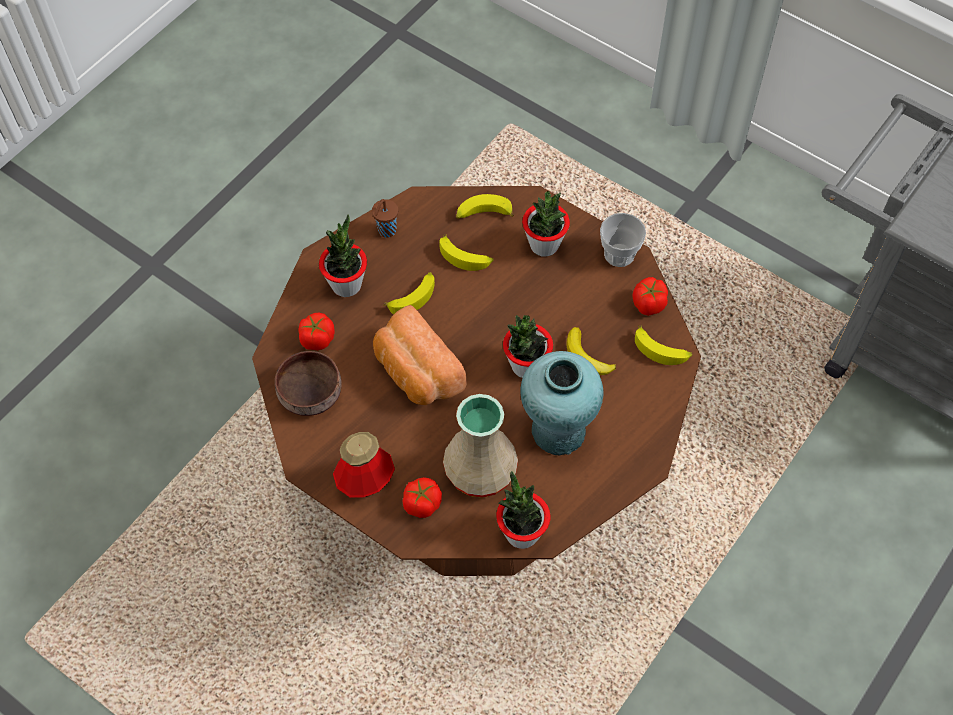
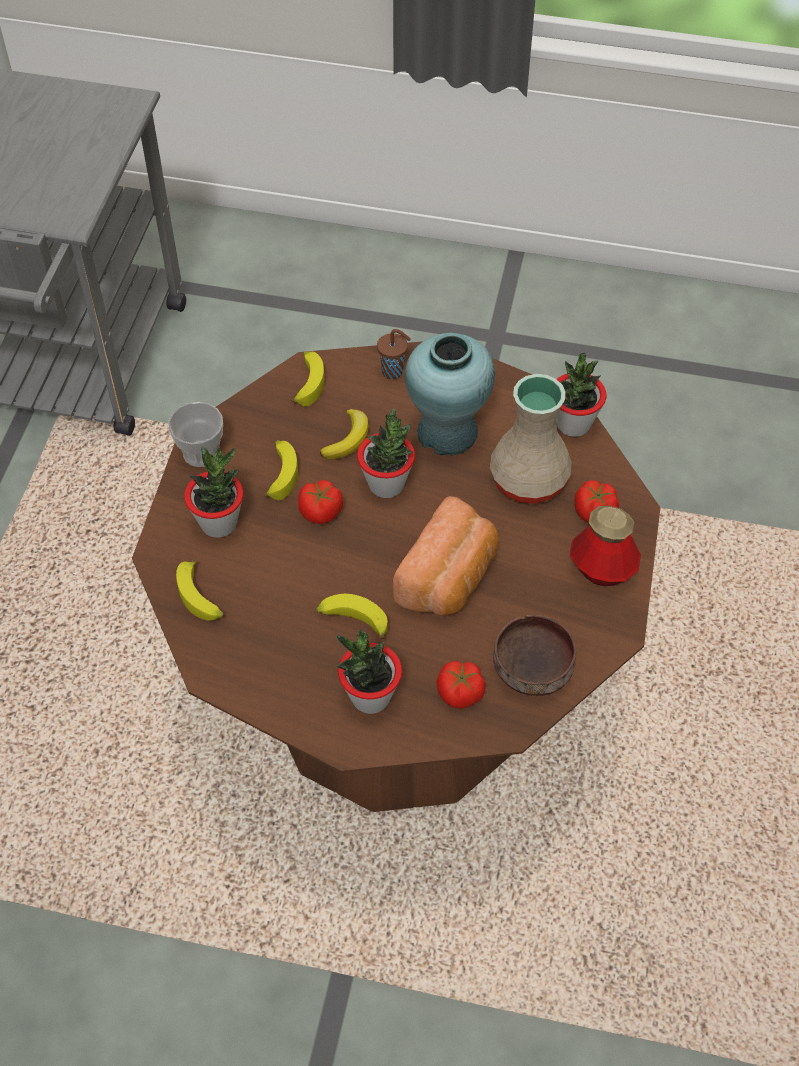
camera: 115 degrees left, 5 degrees down
brown cup [372,199,398,238] -> brown cup moved to [377,329,411,379]
banana [439,234,494,271] -> banana moved to [264,440,298,500]
tomato [632,277,668,316] -> tomato moved to [298,480,343,524]

